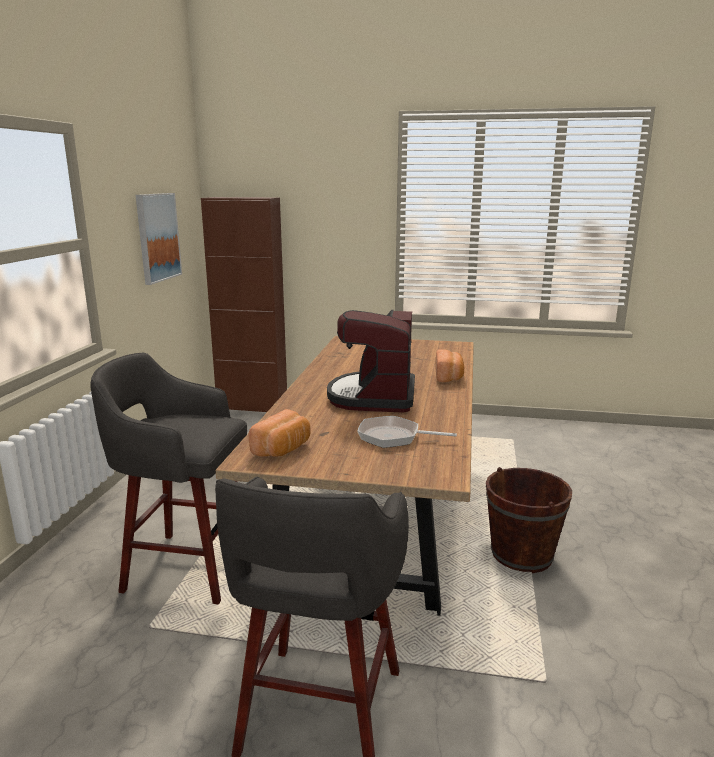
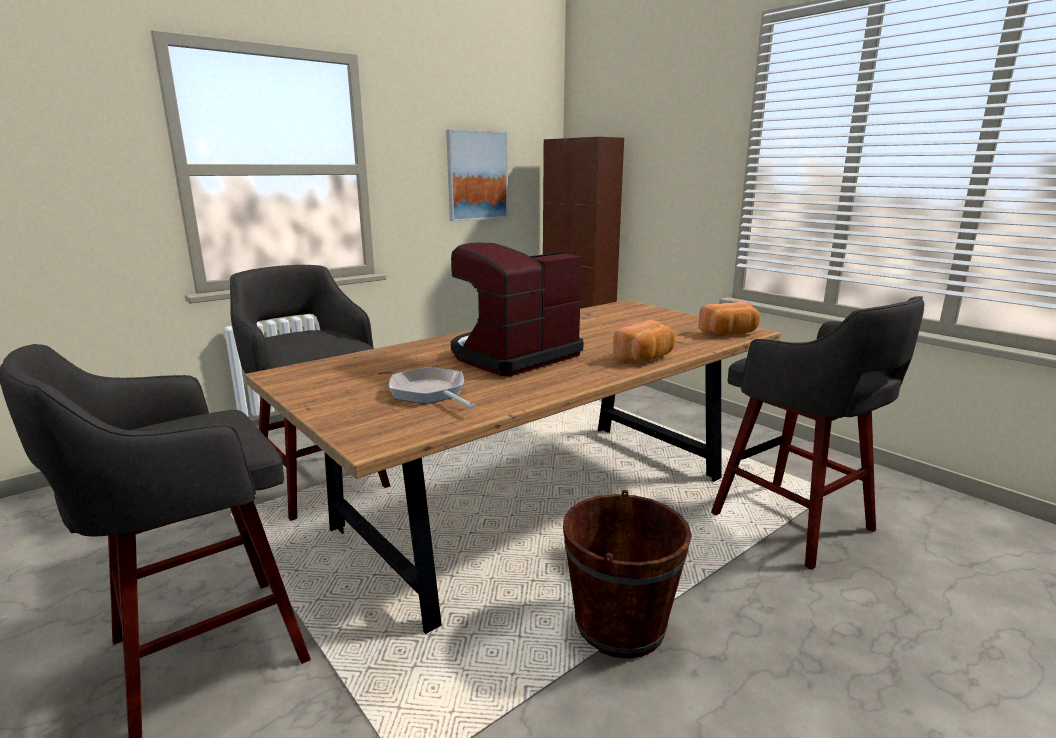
camera: 40 degrees right, 0 degrees up
bread [249,409,311,457] -> bread moved to [698,302,760,335]
none -> grey stool [711,296,924,570]

